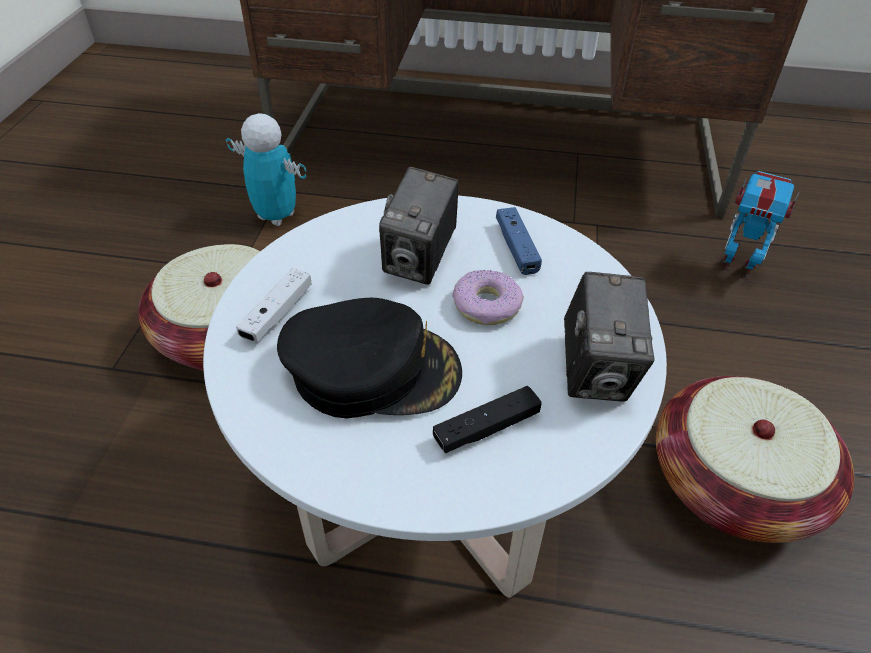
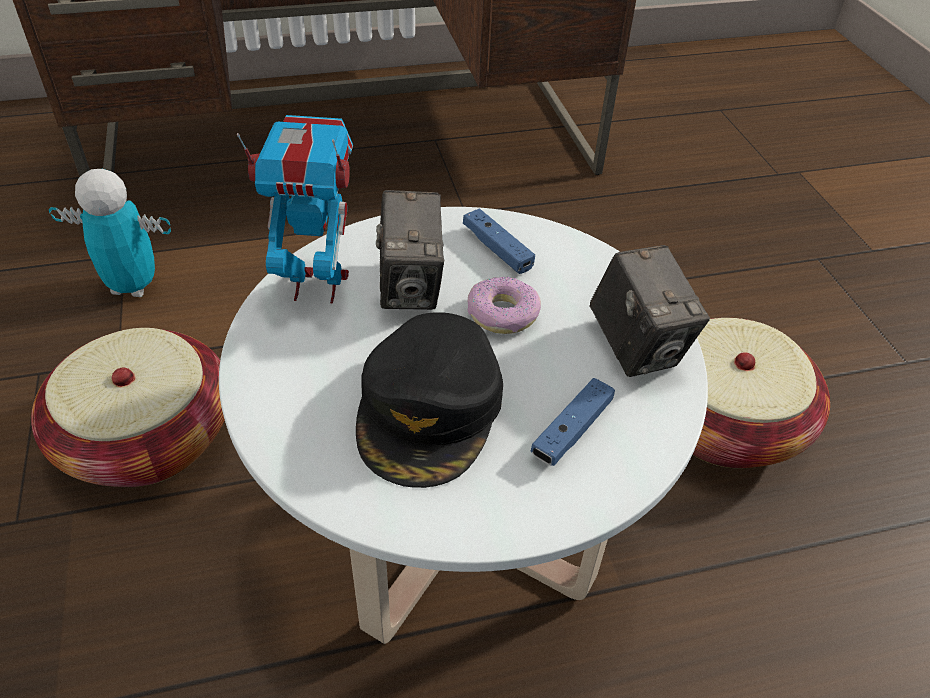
camera: 25 degrees left, 0 degrees up
white game controller [236,268,311,342] -> none
black cap [277,298,462,418] -> black cap turned 120 degrees clockwise [356,312,503,488]
black game controller [433,386,542,453] -> blue game controller [531,378,615,466]
toy robot [724,171,799,279] -> toy robot moved to [237,115,353,304]

